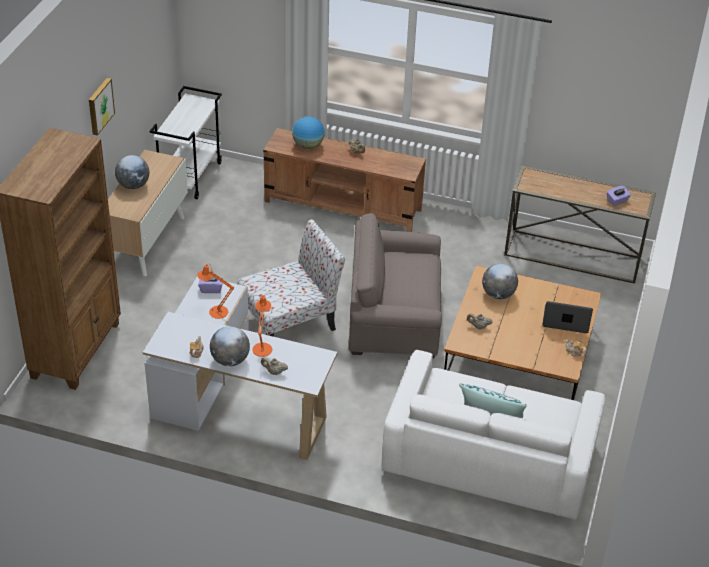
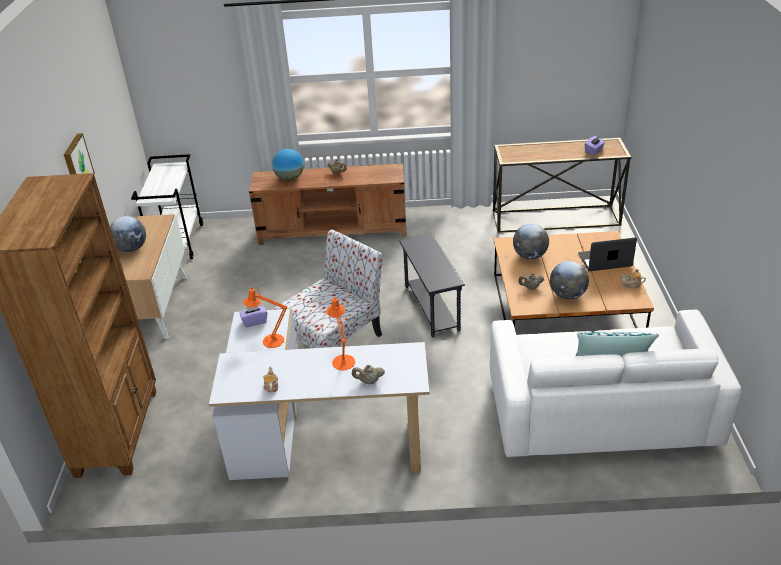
camera: 15 degrees left, 5 degrees down
globe [210,326,250,366] -> globe moved to [550,261,589,299]
grey armchair [349,213,442,359] -> grey side table [399,234,465,337]

